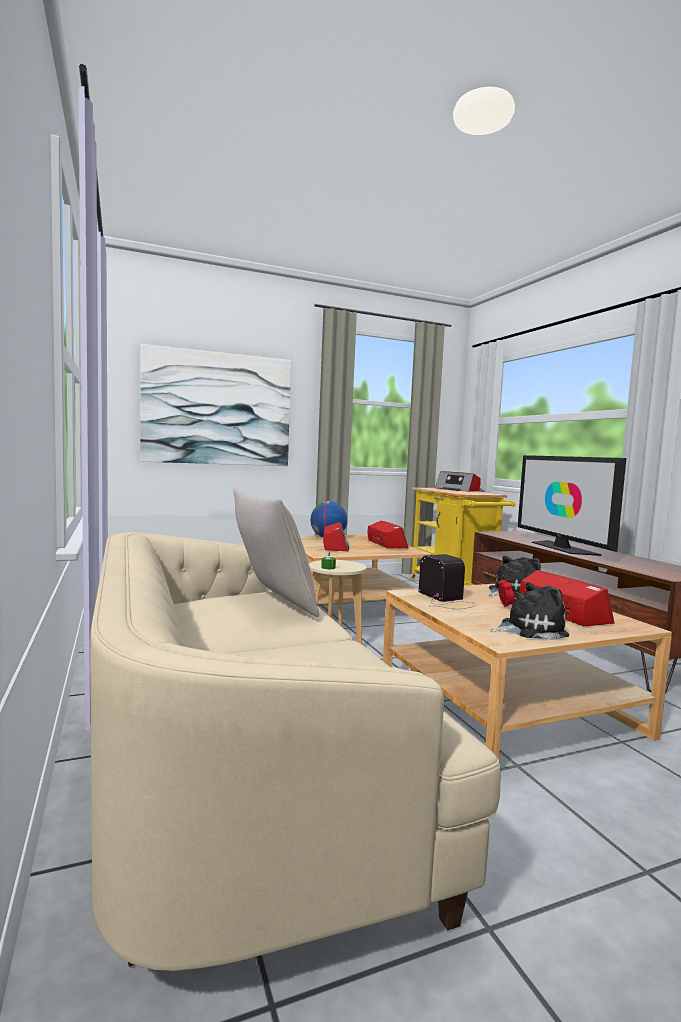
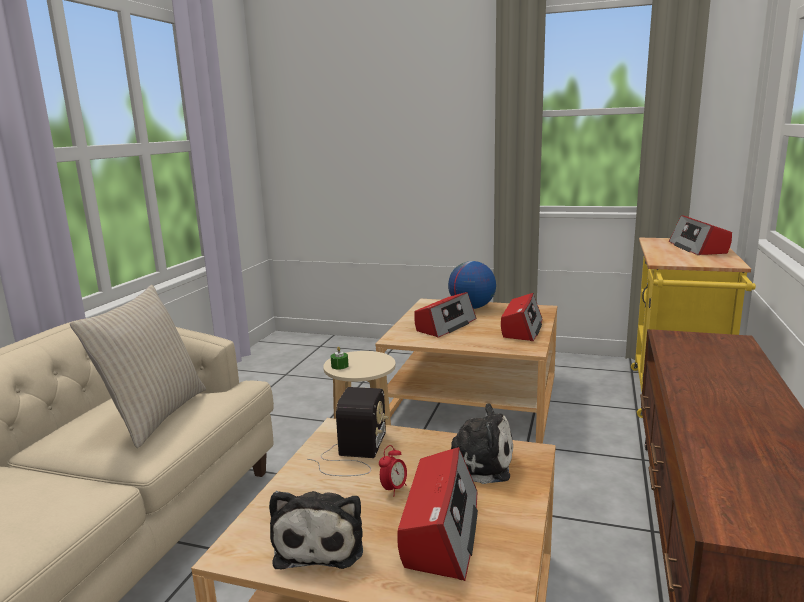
camera: 40 degrees right, 10 degrees up
picture [140,344,291,466] -> none
plush toy [490,582,569,640] -> plush toy turned 60 degrees clockwise [269,491,363,569]
television [518,455,626,556] -> none

